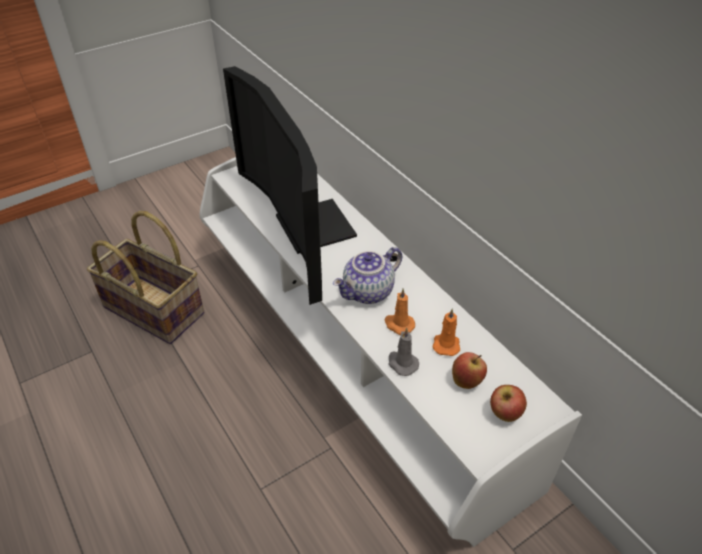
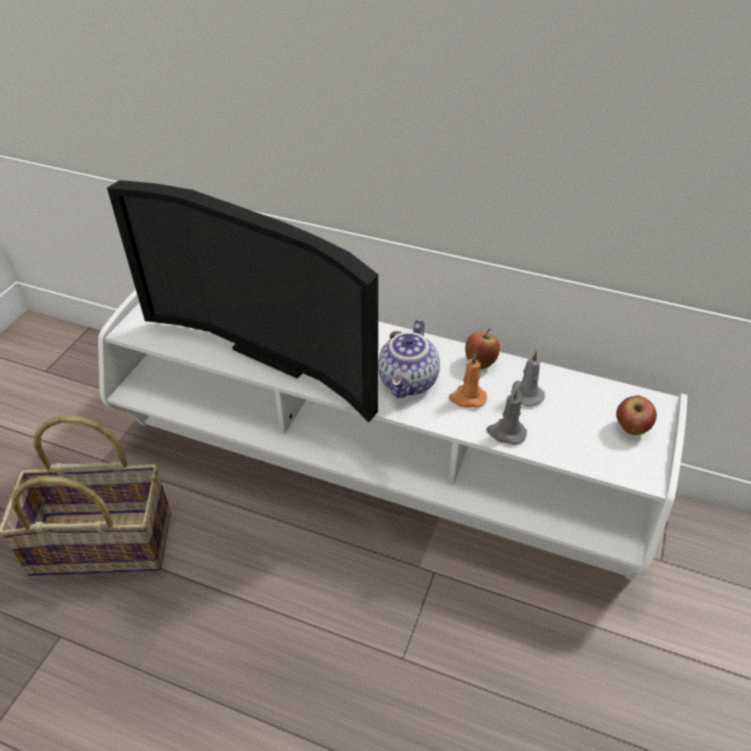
camera: 35 degrees left, 0 degrees up
orange candle [433,308,460,356] -> grey candle [511,350,545,406]
apple [452,352,487,389] -> apple moved to [465,328,500,369]

